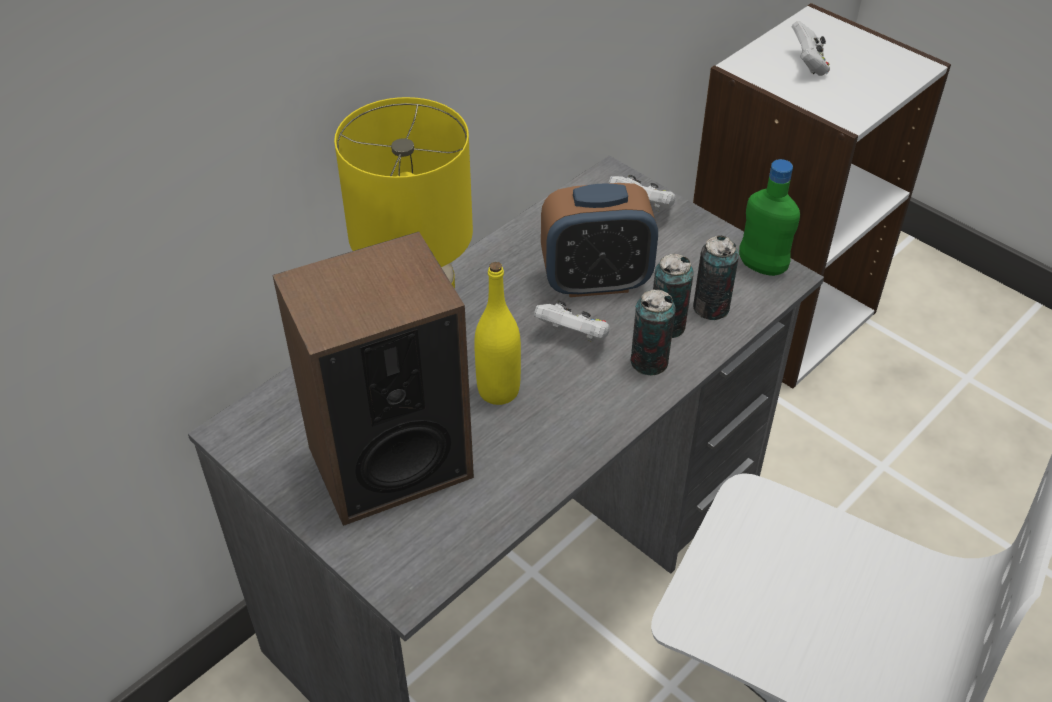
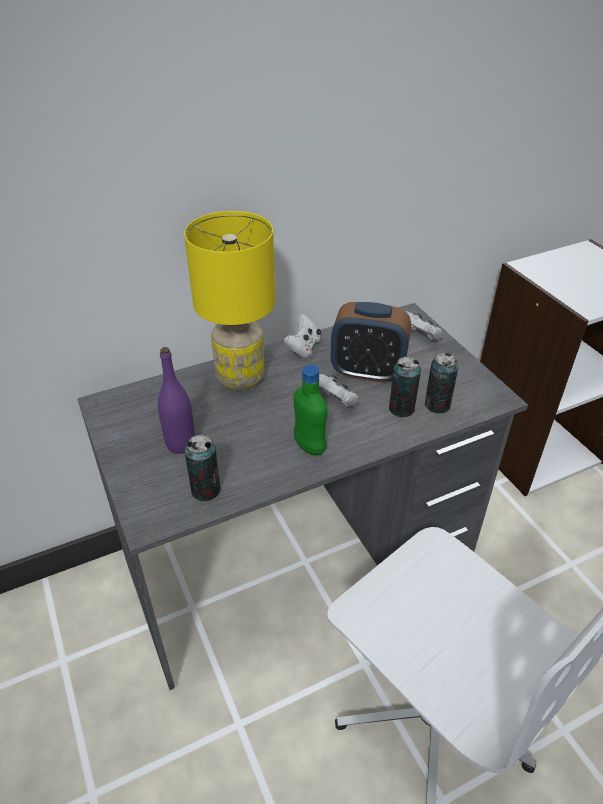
camera: 20 degrees right, 5 degrees down
speaker [273,232,474,526] -> purple bottle [158,347,195,454]
yellow bottle [474,262,521,405] -> none
can [631,289,676,376] -> can moved to [185,435,221,501]
green bottle [739,159,800,276] -> green bottle moved to [294,365,327,455]
white game controller [792,21,830,76] -> white game controller moved to [284,314,321,358]

